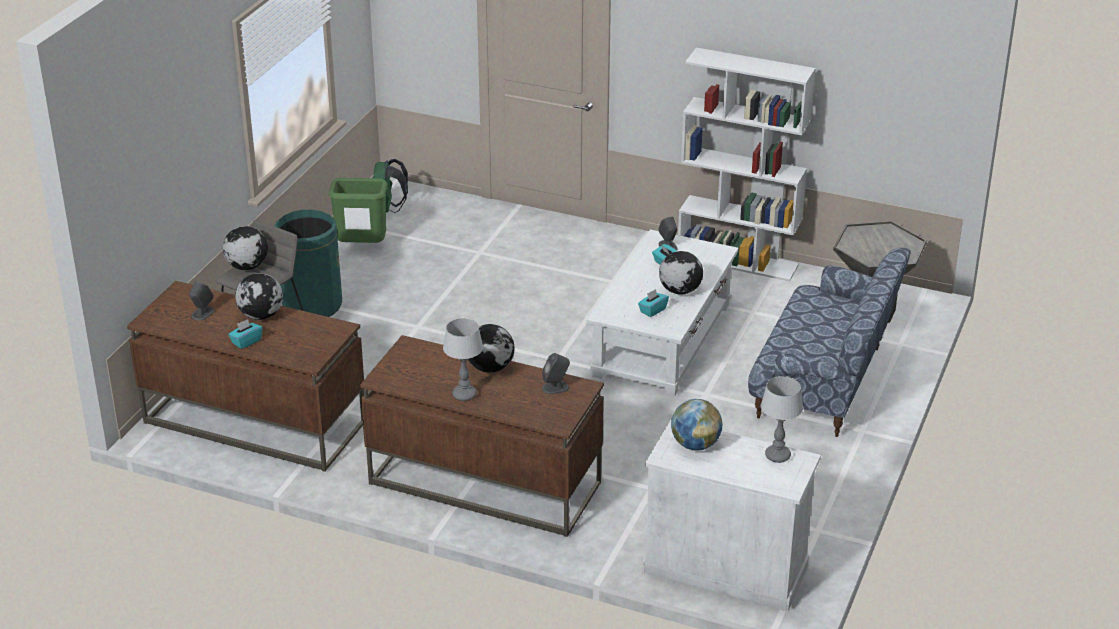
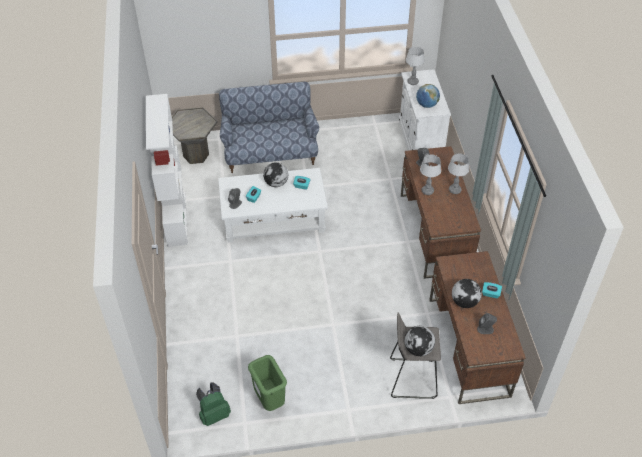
camera: 120 degrees left, 15 degrees up
green trash can [274,210,342,317] -> none
globe [468,324,515,373] -> table lamp [420,155,441,195]

